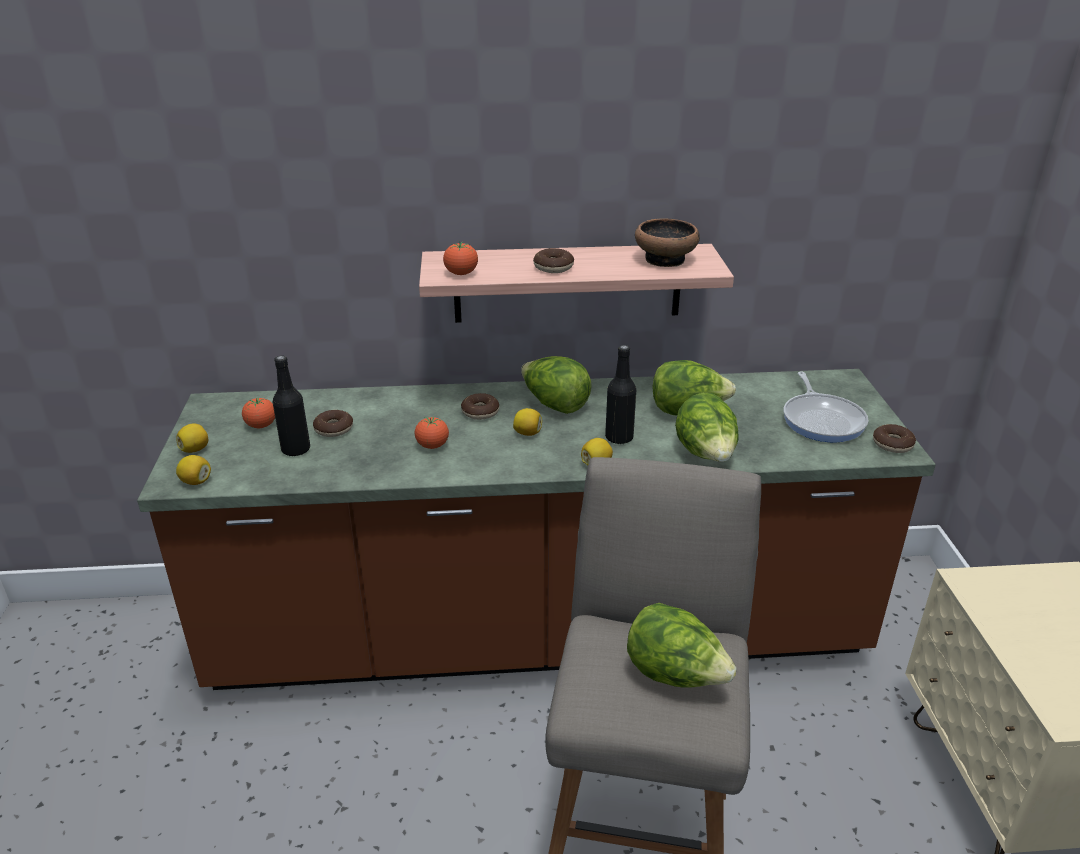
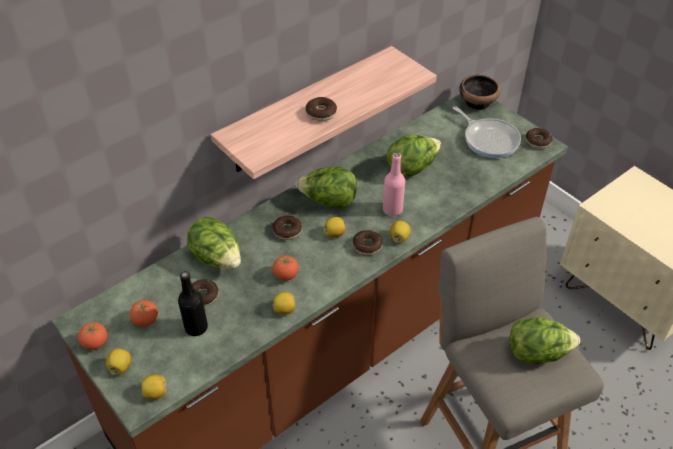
camera: 35 degrees left, 15 degrees up
tomato [443,242,478,275] -> tomato moved to [78,322,108,350]
black bottle [605,345,636,444] -> pink bottle [383,153,405,216]
bowl [635,218,700,267] -> bowl moved to [459,75,500,110]
lettuce [675,393,739,462] -> lettuce moved to [187,216,241,268]
none -> lemon [273,292,295,315]
none -> donut [353,230,383,255]

